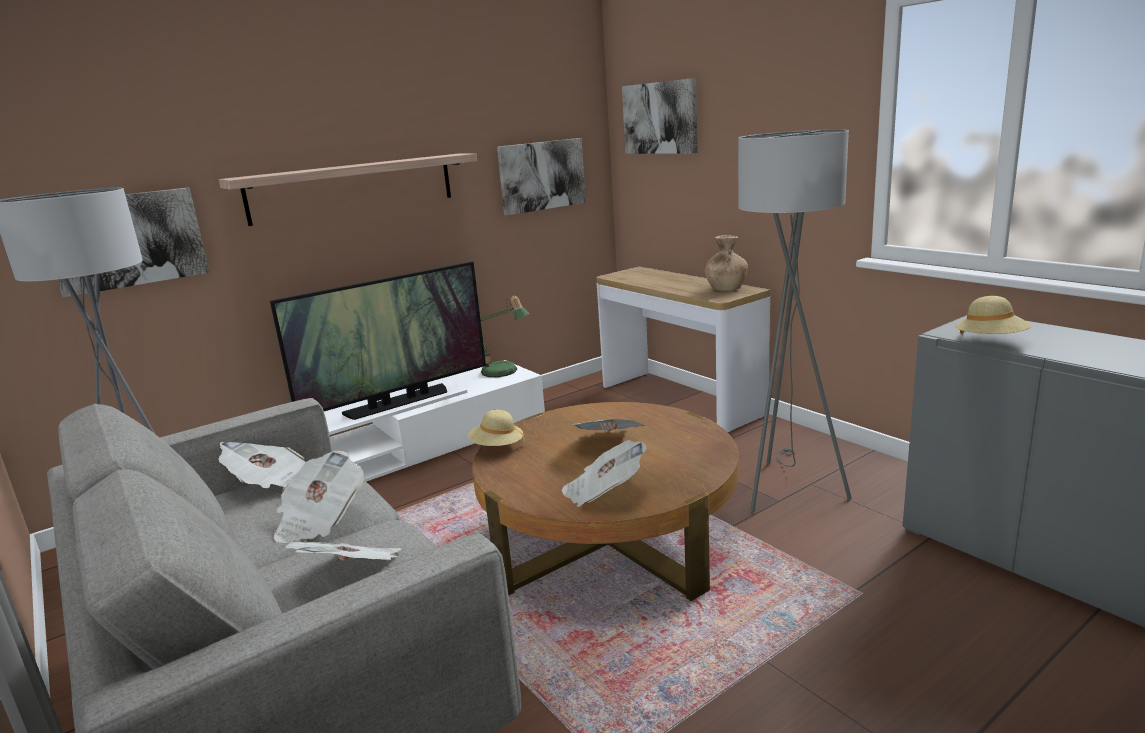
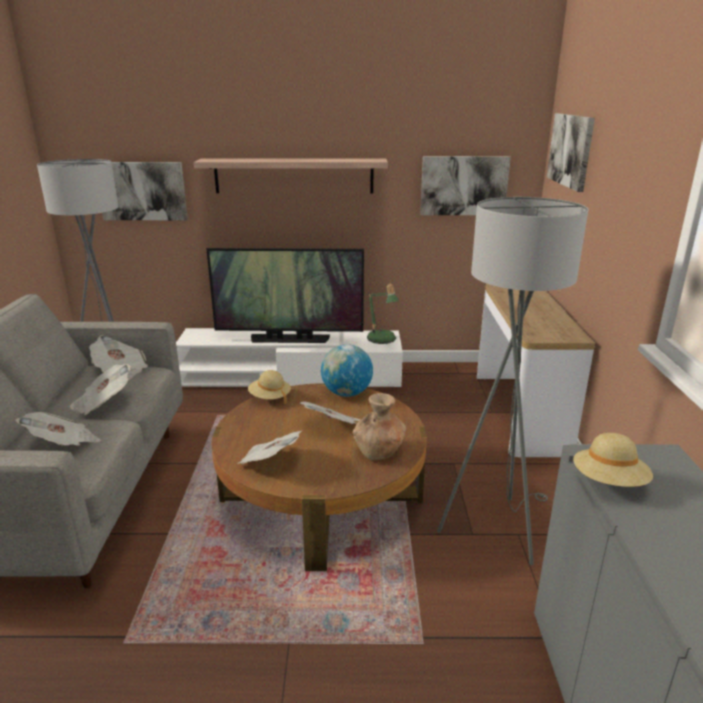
camera: 35 degrees right, 5 degrees up
brown vase [704,235,748,291] -> brown vase moved to [353,393,406,460]
none -> globe [321,344,373,397]

